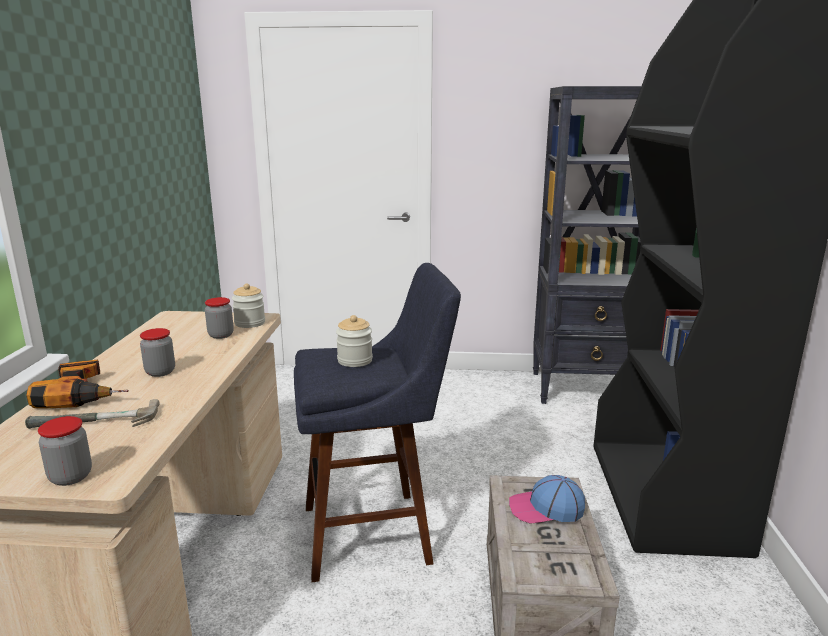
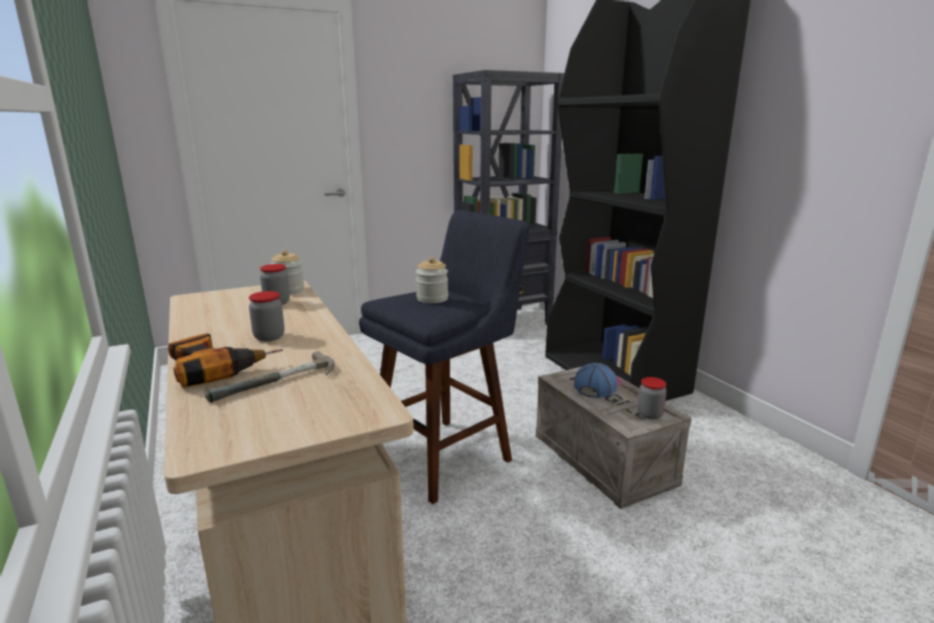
camera: 30 degrees left, 0 degrees up
jar [38,416,92,486] -> jar moved to [638,377,667,420]
cap [509,475,585,524] -> cap turned 150 degrees clockwise [574,363,621,398]

